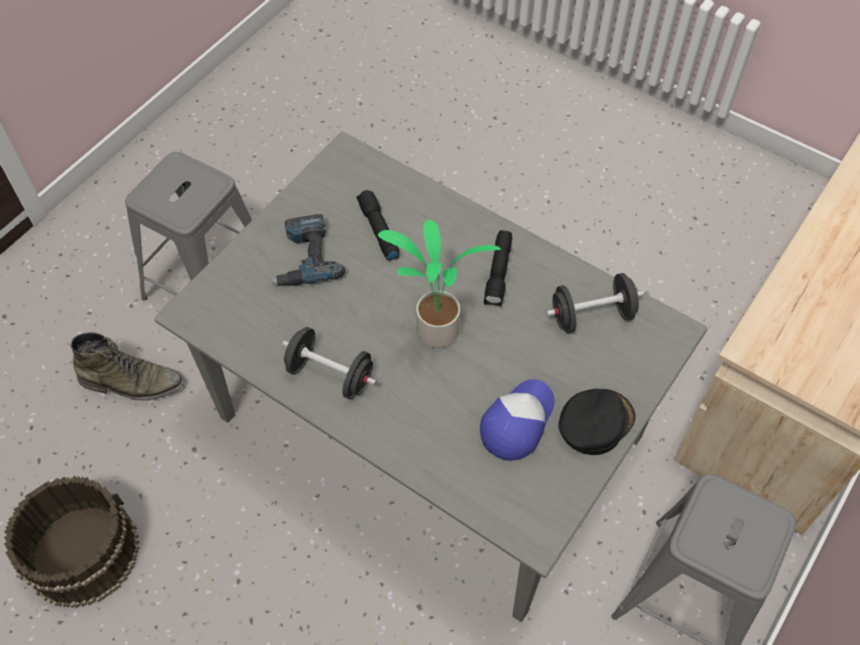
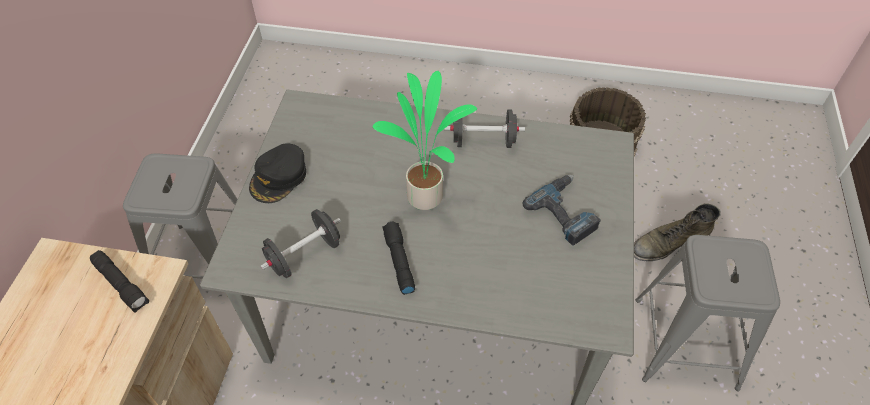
camera: 155 degrees right, 5 degrees down
black flashlight [356,190,400,261] -> black flashlight moved to [90,250,149,313]
cap [480,379,555,461] -> none

